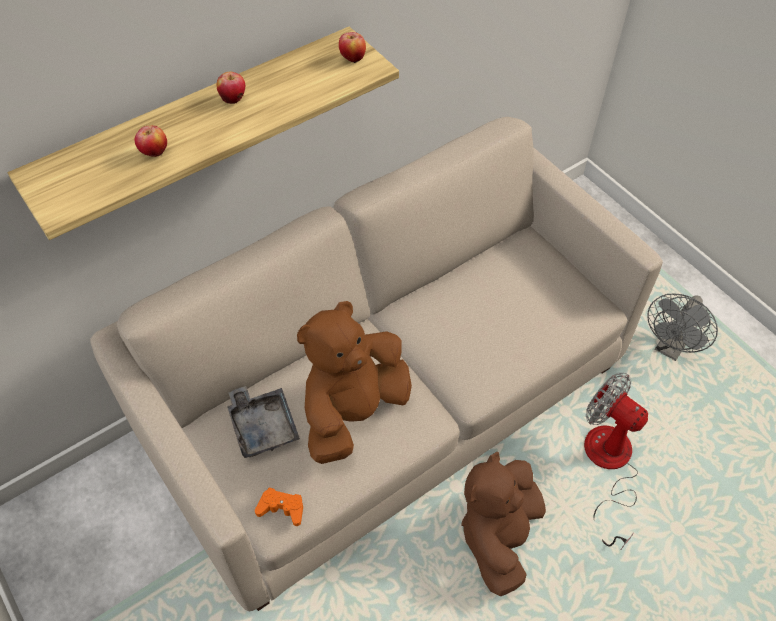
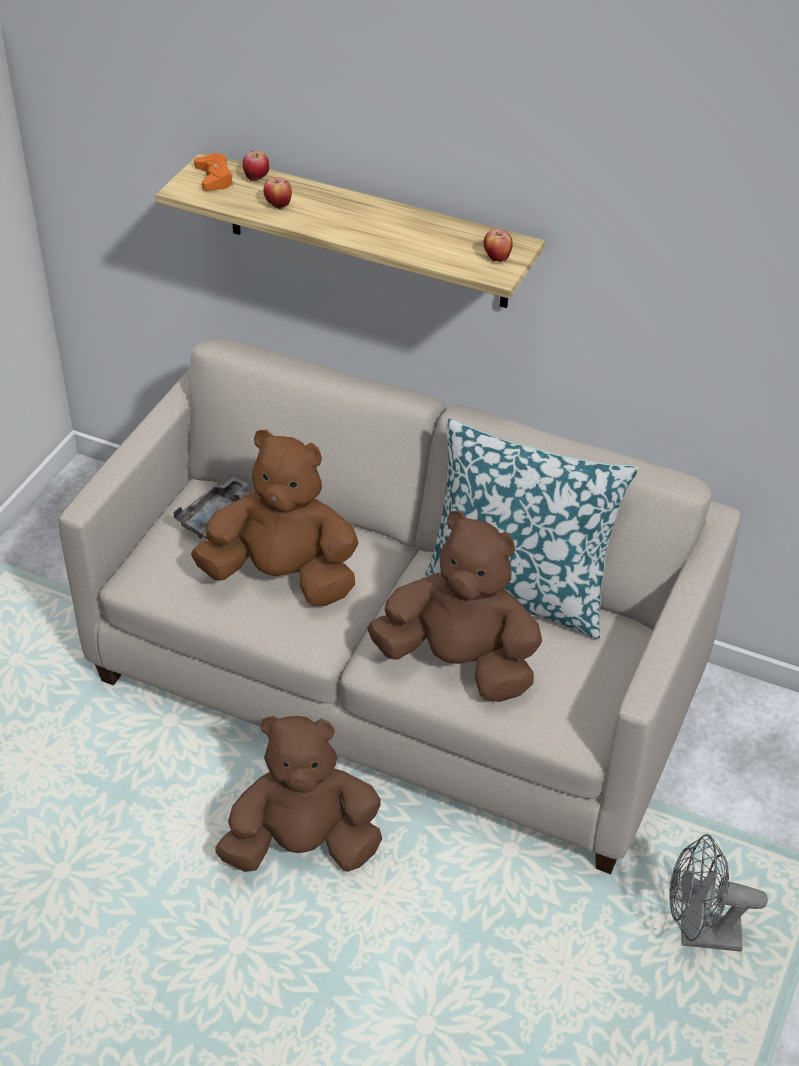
camera: 60 degrees right, 10 degrees down
apple [217,72,245,104] -> apple moved to [243,151,269,181]
orange game controller [255,488,303,526] -> orange game controller moved to [194,153,234,191]
fan [584,373,648,549] -> none
none -> brown plush toy [367,511,542,702]
none -> pillow [422,418,638,639]

